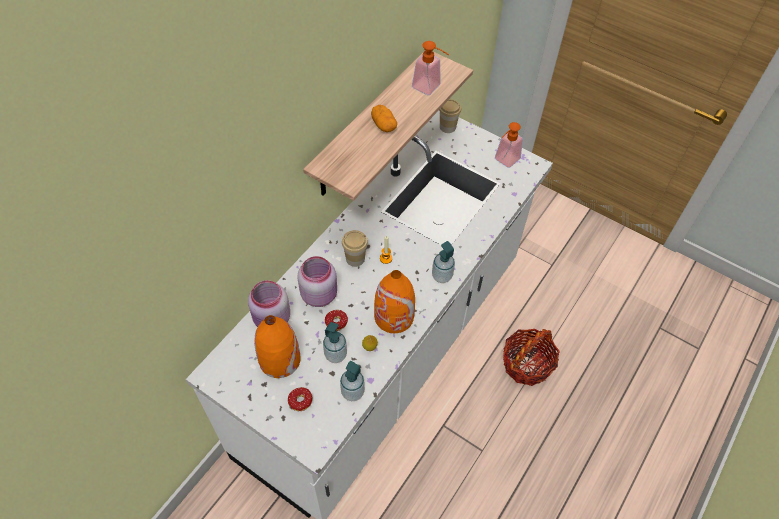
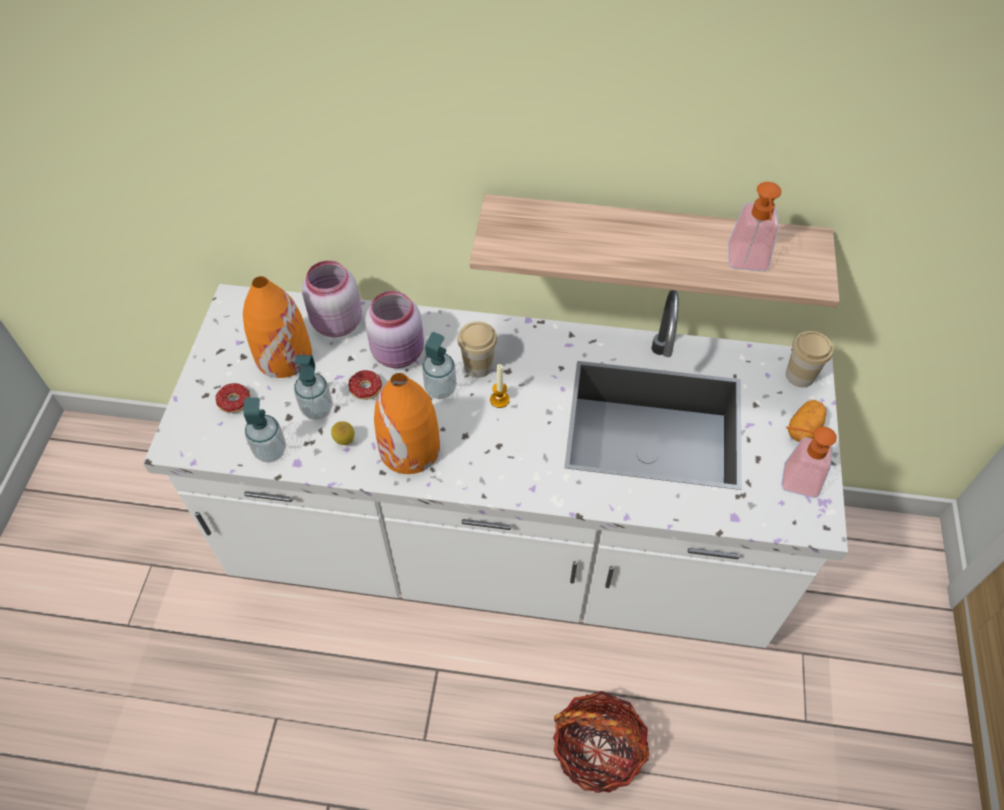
camera: 65 degrees right, 0 degrees up
potato [371,105,397,132] -> potato moved to [788,400,826,442]
soap dispenser [432,241,455,283] -> soap dispenser moved to [422,332,457,399]

